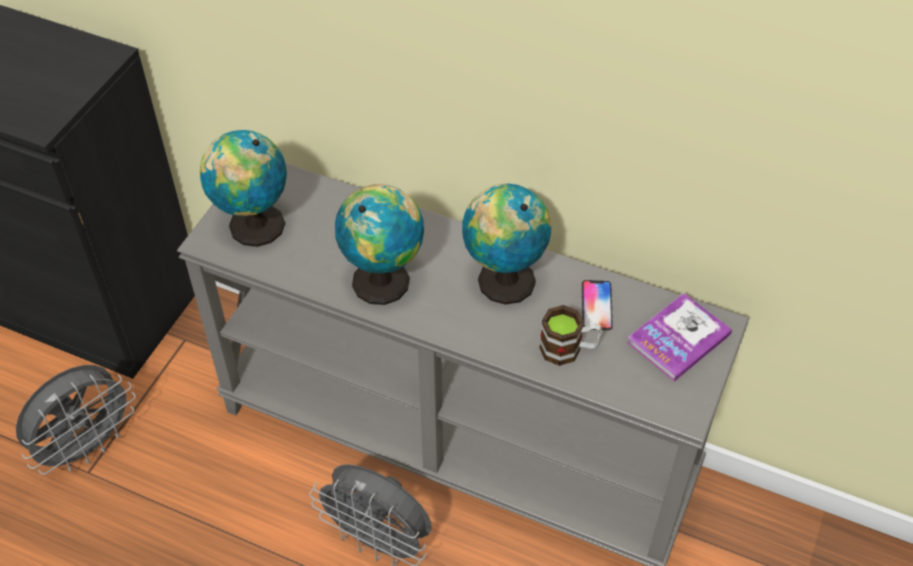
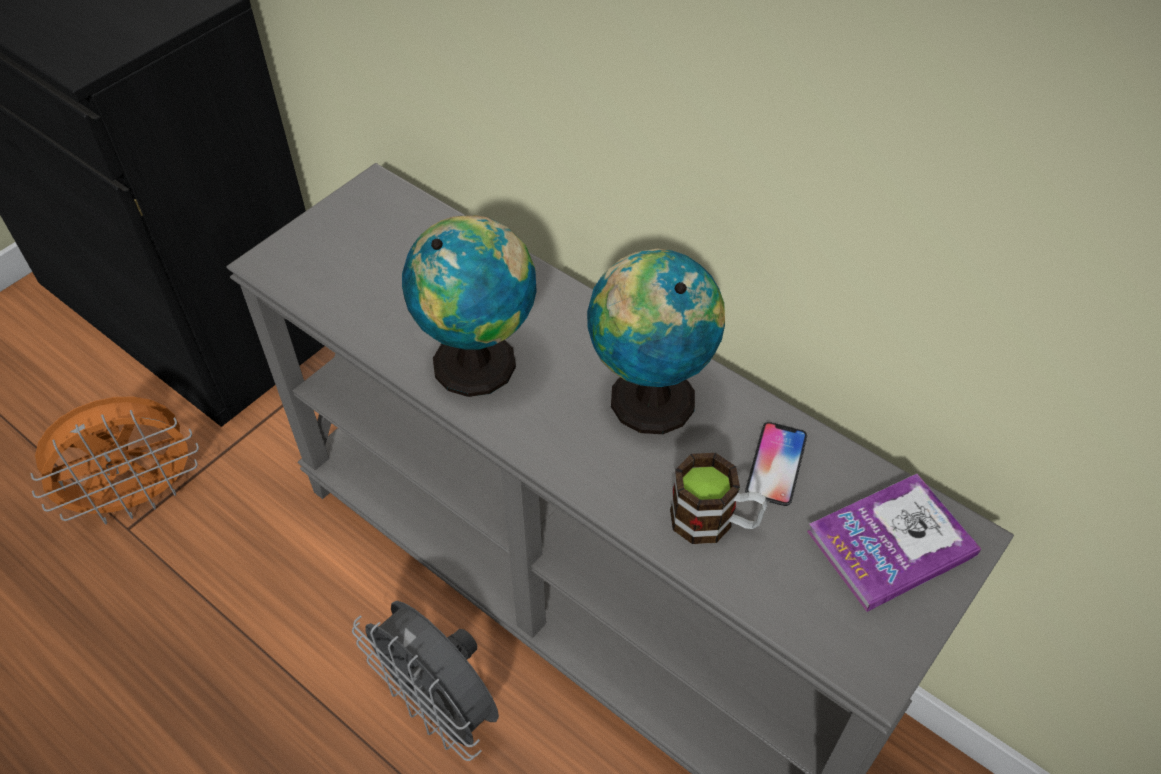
camera: 15 degrees right, 0 degrees up
grey fan [16,365,136,475] -> orange fan [31,396,199,524]
globe [200,130,287,247] -> none

